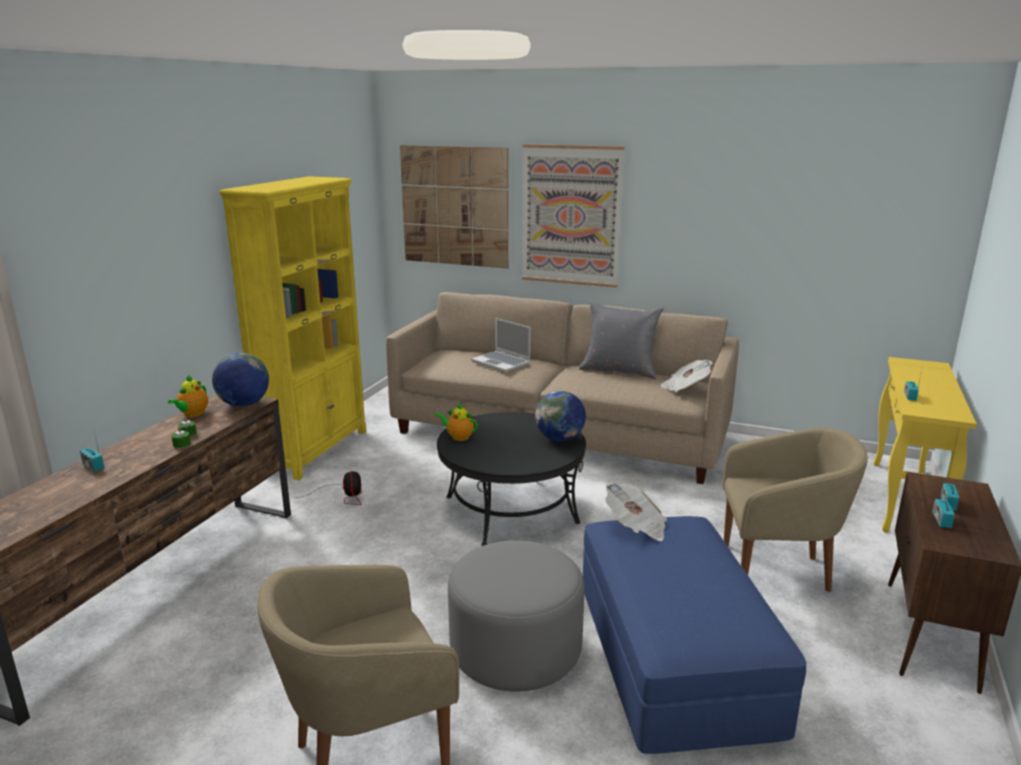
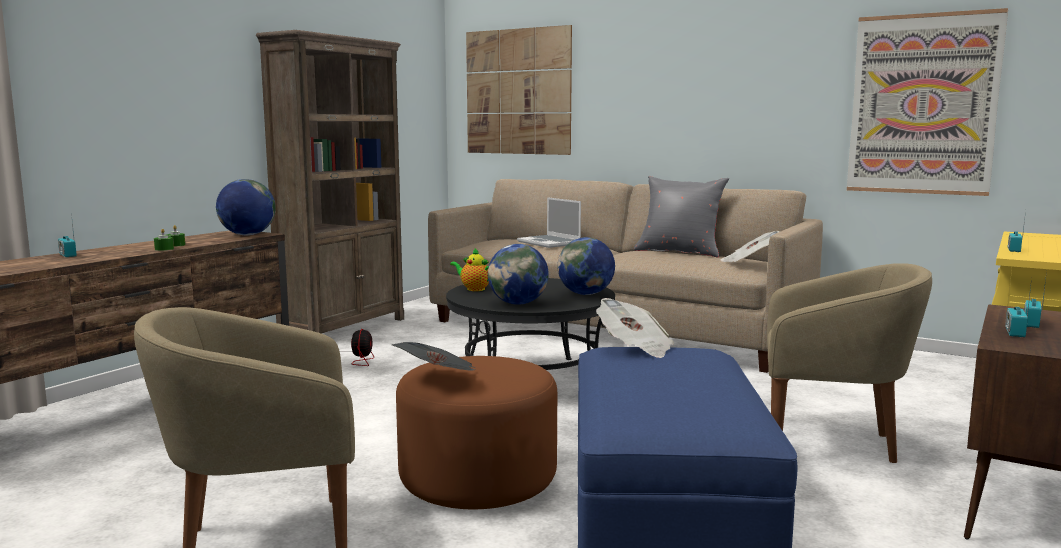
camera: 10 degrees right, 10 degrees down
teapot [168,375,208,417] -> none
yellow bookcase [219,176,366,480] -> brown bookcase [256,30,404,334]
grey ottoman [448,540,585,691] -> brown ottoman [396,356,557,509]
picture [522,144,625,288] -> picture moved to [847,8,1008,196]
none -> newspaper [392,342,476,371]
none -> globe [488,244,549,305]

